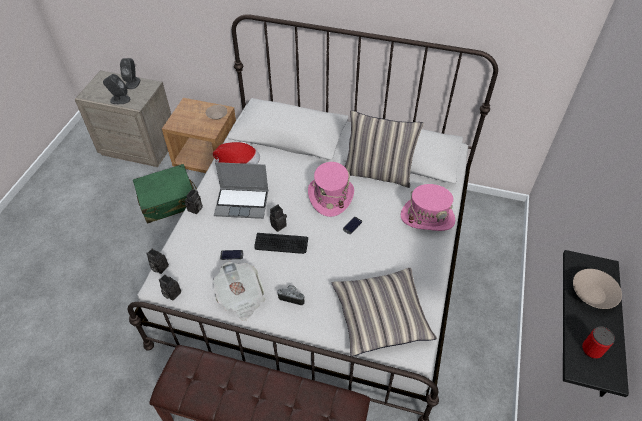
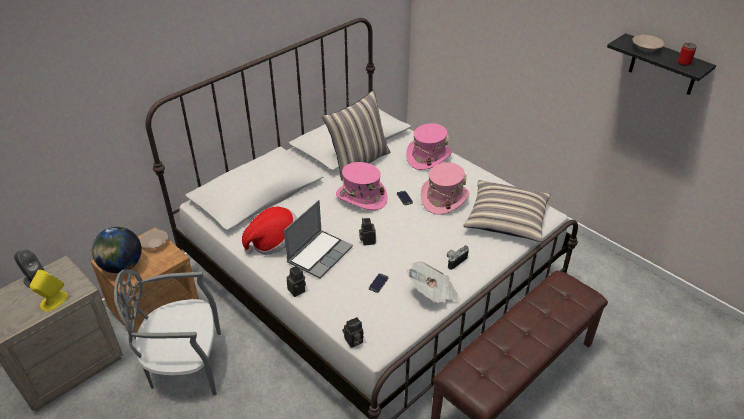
camera: 60 degrees left, 10 degrees down
grey speaker [103,74,130,104] -> yellow speaker [30,270,68,311]
green suitcase [133,164,197,224] -> grey chair [114,269,221,396]
camera [159,275,181,301] -> none
keyboard [254,233,308,254] -> none
none -> globe [92,227,142,273]
none -> pink hat [421,162,469,215]

